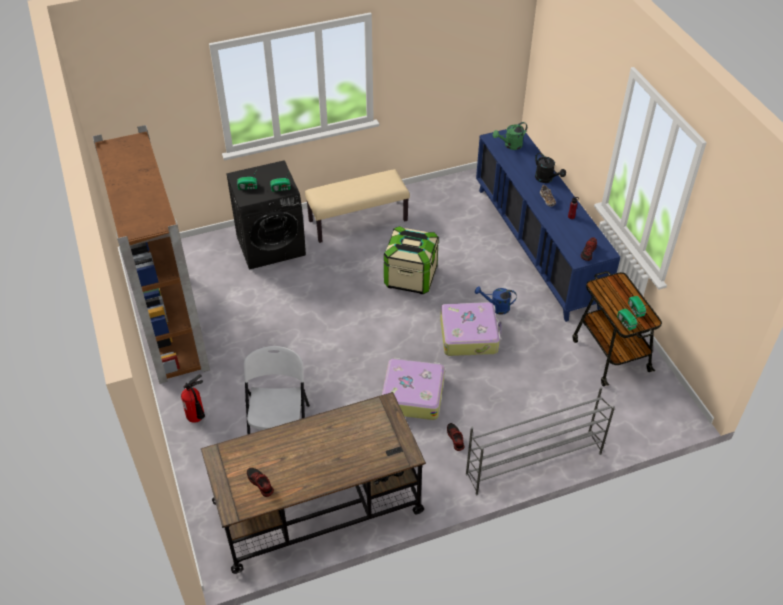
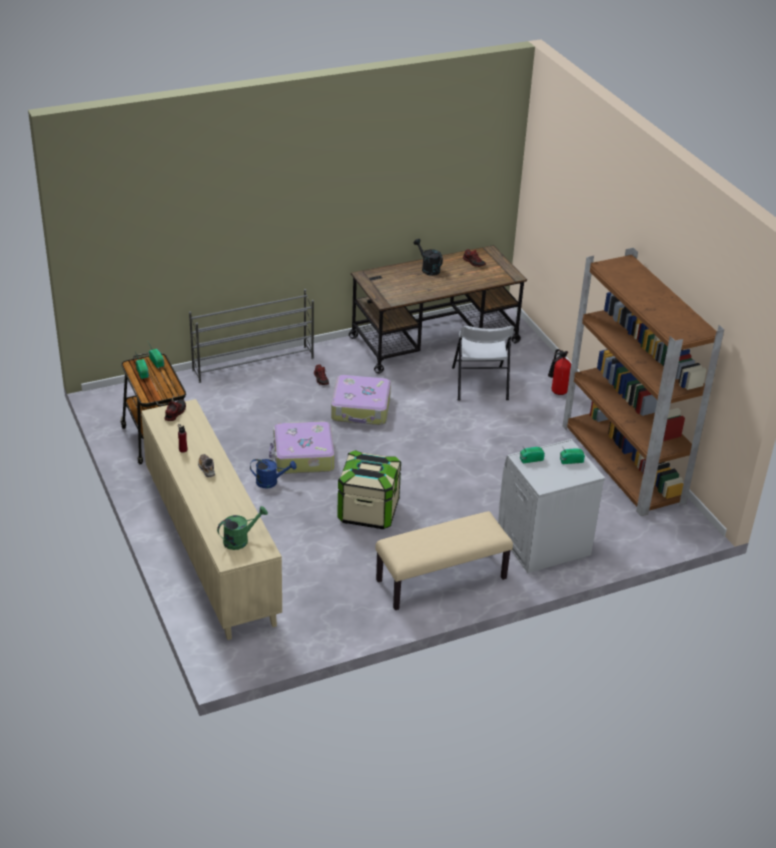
camera: 175 degrees right, 10 degrees down
black washing machine [226,160,306,270] -> white washing machine [498,439,605,573]
blue cabinet [476,129,620,322] -> beige cabinet [141,399,282,640]
black watering can [535,153,566,183] -> black watering can moved to [413,239,443,276]

